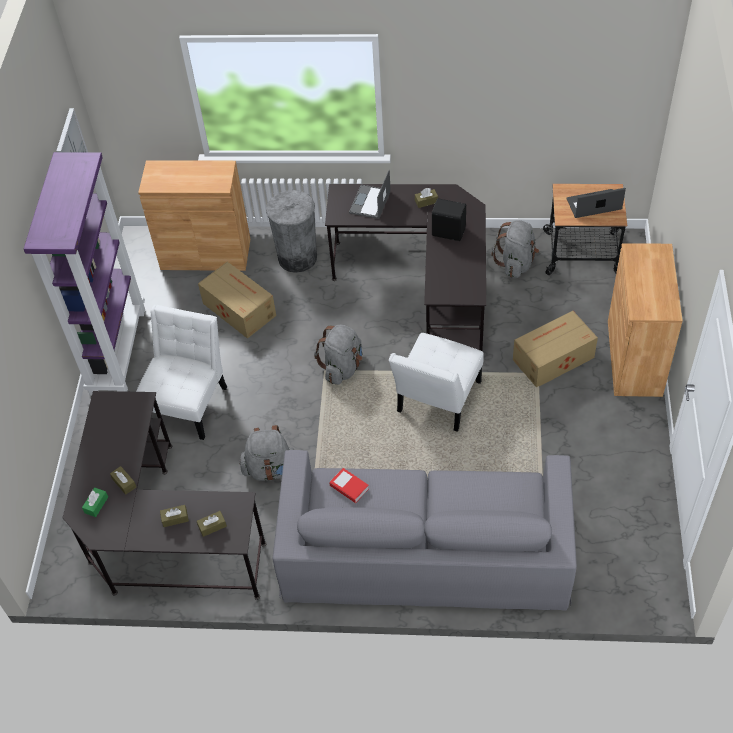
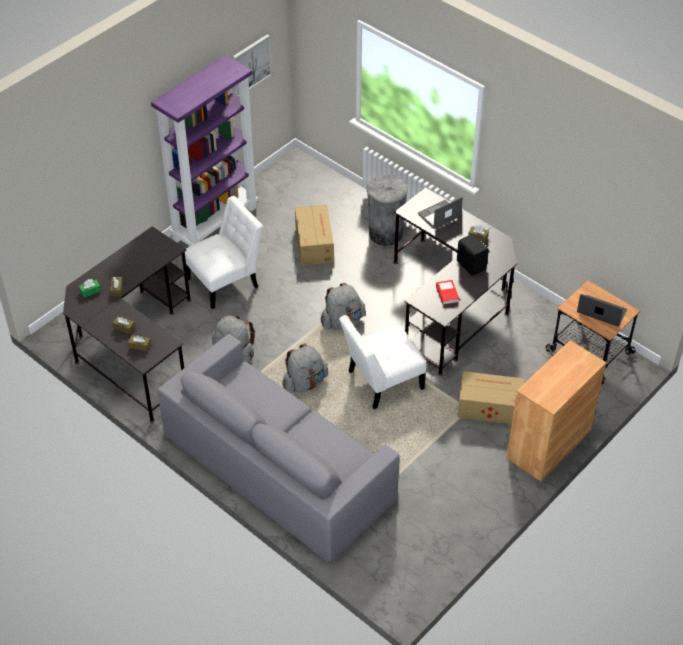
camera: 35 degrees right, 5 degrees down
brown cabinet [138,161,250,271] -> none
book [329,468,369,503] -> book moved to [436,280,459,305]
grey backpack [491,220,539,278] -> grey backpack moved to [282,343,328,393]

